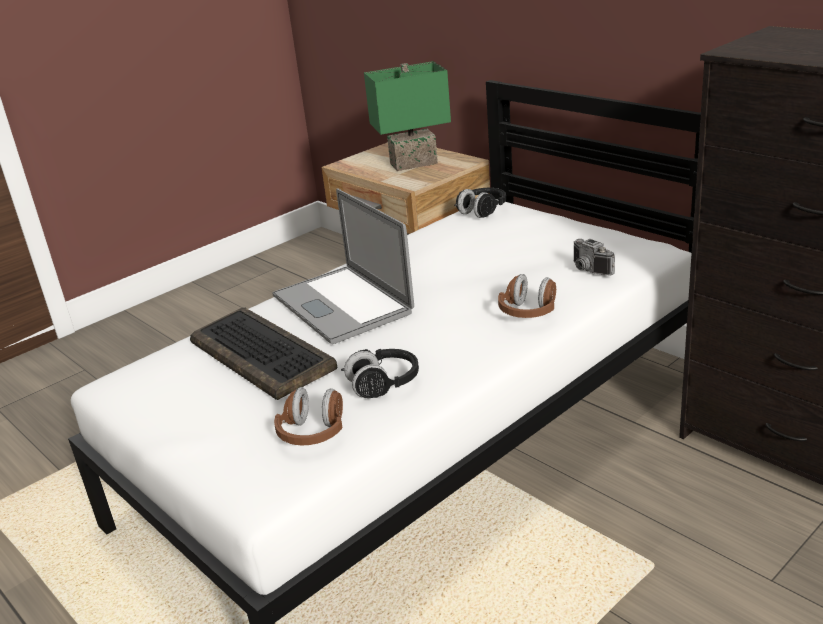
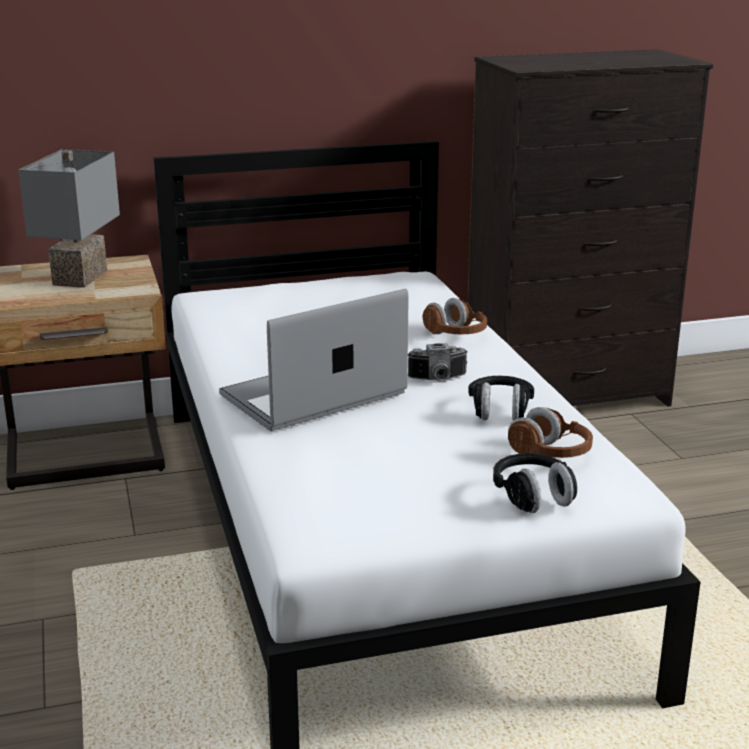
camera: 65 degrees left, 5 degrees down
keyboard [190,308,338,400] -> none
laptop [272,188,414,344] -> laptop turned 150 degrees clockwise [219,289,409,431]
green table lamp [364,61,451,171] -> grey table lamp [18,149,120,288]
black headphones [454,188,506,218] -> black headphones moved to [493,453,577,513]
camera [574,239,615,275] -> camera moved to [408,343,468,380]

